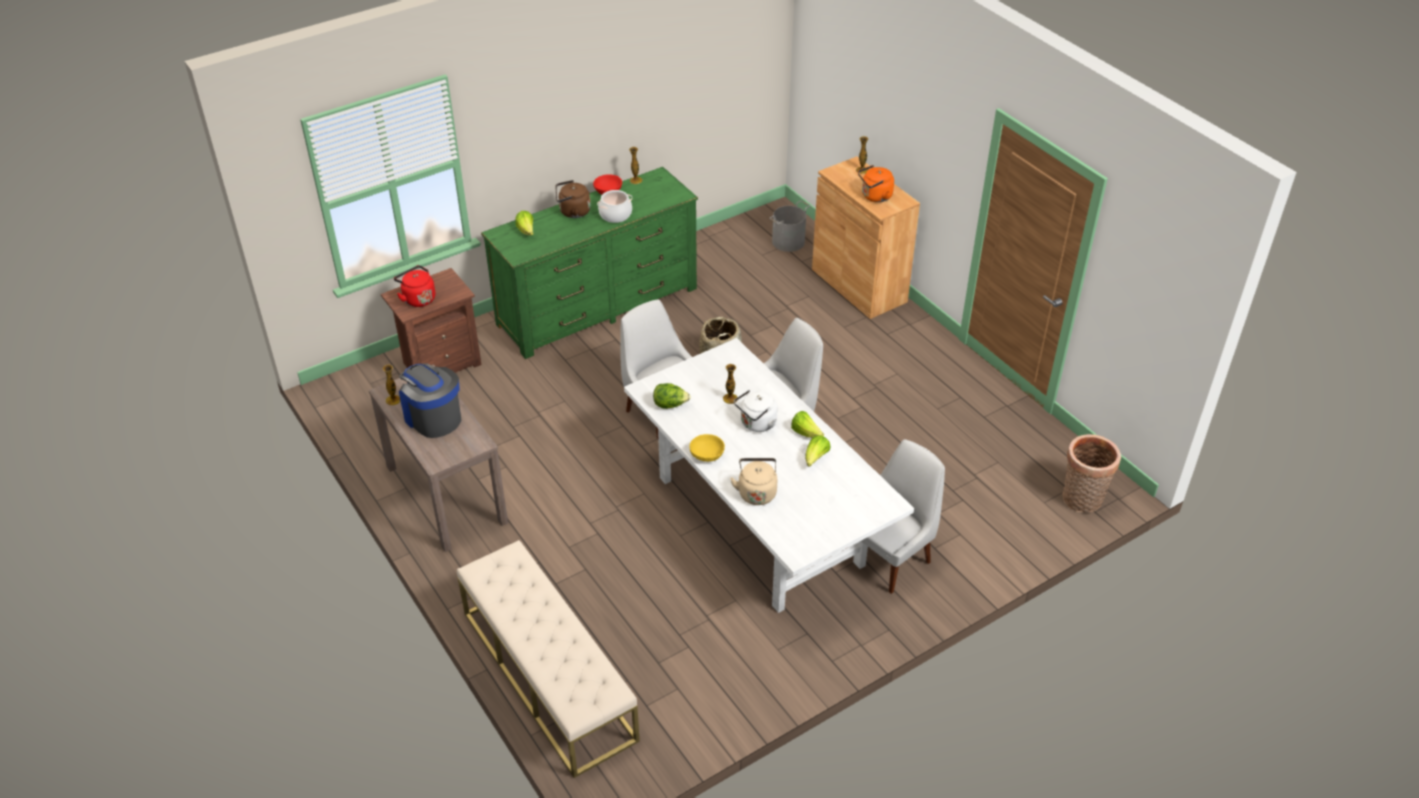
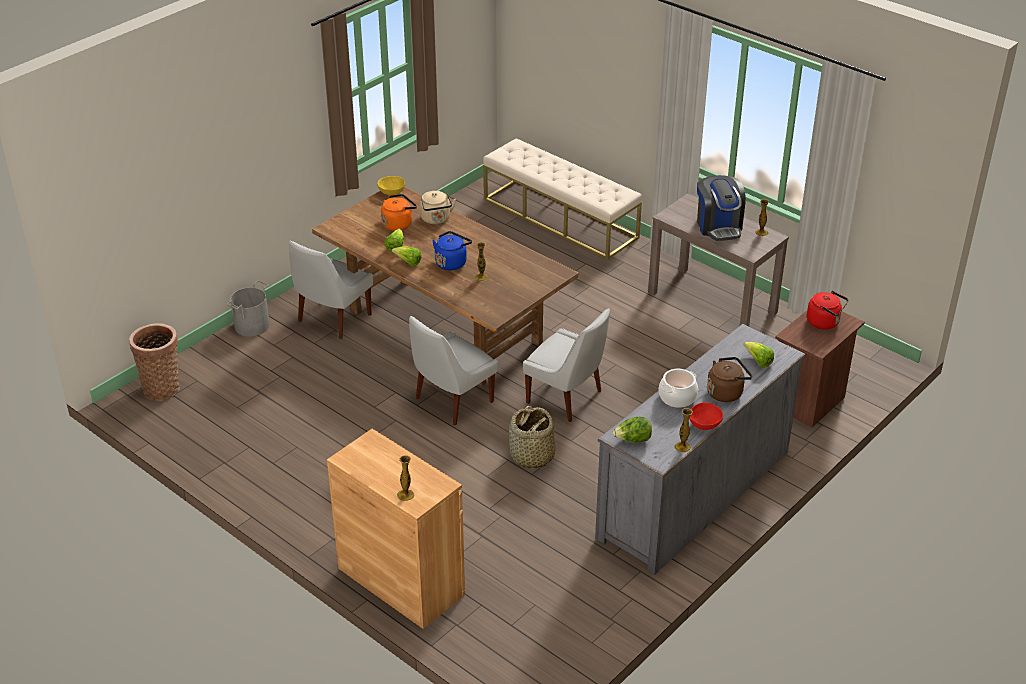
camera: 165 degrees right, 5 degrees down
coffee machine [399,363,461,438] -> coffee machine turned 45 degrees clockwise [697,175,746,241]
green dresser [481,167,698,359] -> grey dresser [595,324,805,575]
white dining table [624,338,914,613] -> brown dining table [312,187,579,386]
lettuce [653,383,691,409] -> lettuce moved to [613,417,652,443]
yellow bowl [689,434,725,462] -> yellow bowl moved to [377,176,405,195]
white kettle [734,390,777,432] -> blue kettle [432,231,472,270]
grey bucket [769,200,810,252] -> grey bucket moved to [226,281,270,336]
orange kettle [858,165,894,202] -> orange kettle moved to [381,194,417,231]

